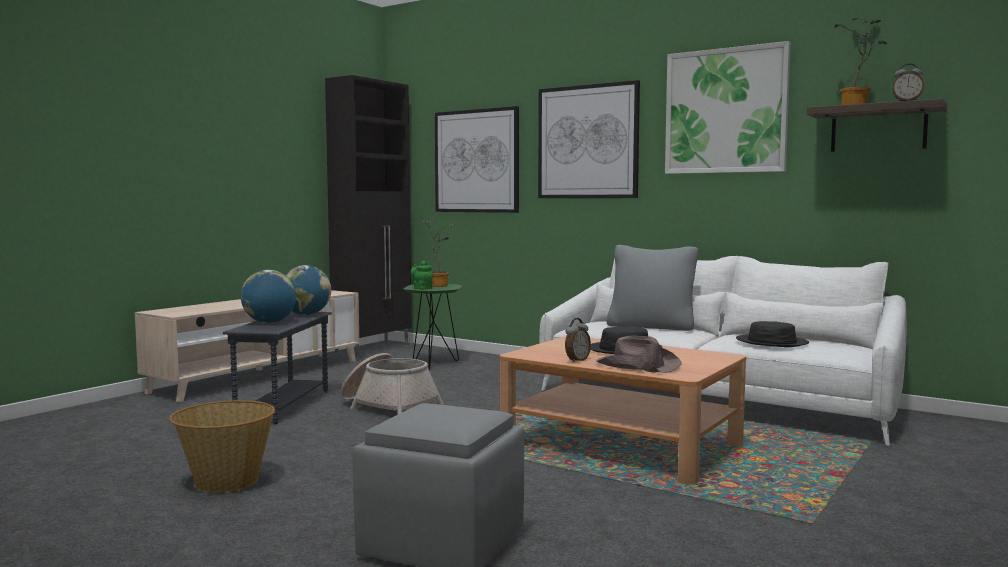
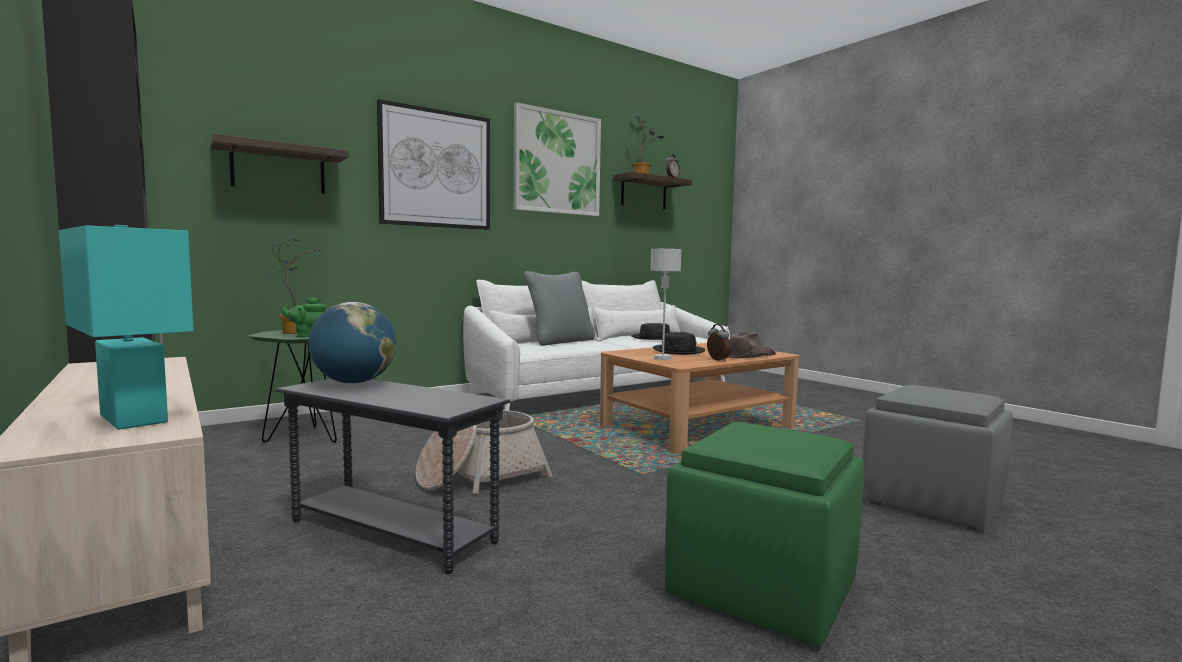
camera: 70 degrees left, 0 degrees up
basket [169,400,275,493] -> green ottoman [665,422,864,647]
globe [241,270,296,323] -> none
picture [435,106,519,213] -> shelf [210,133,349,194]
none -> turquoise table lamp [59,225,194,430]
none -> grey table lamp [650,249,682,360]

